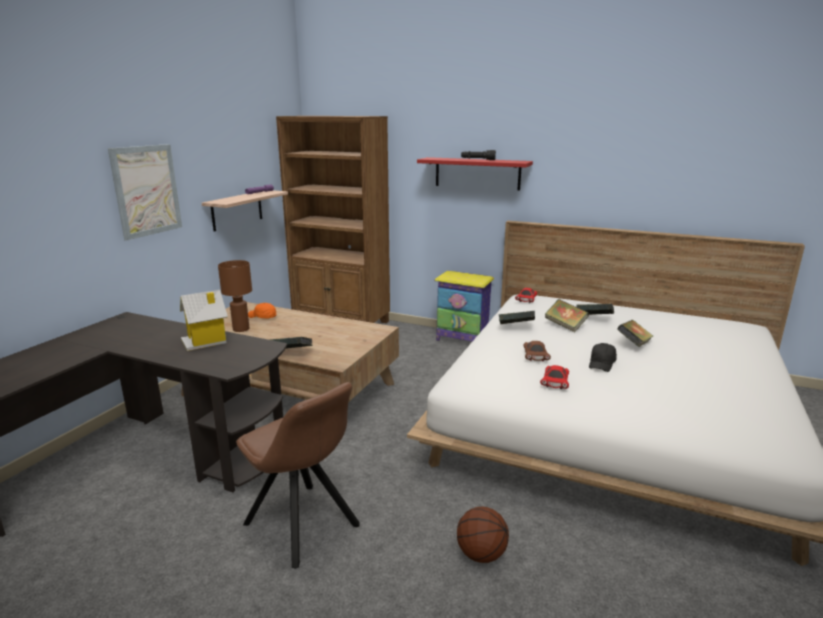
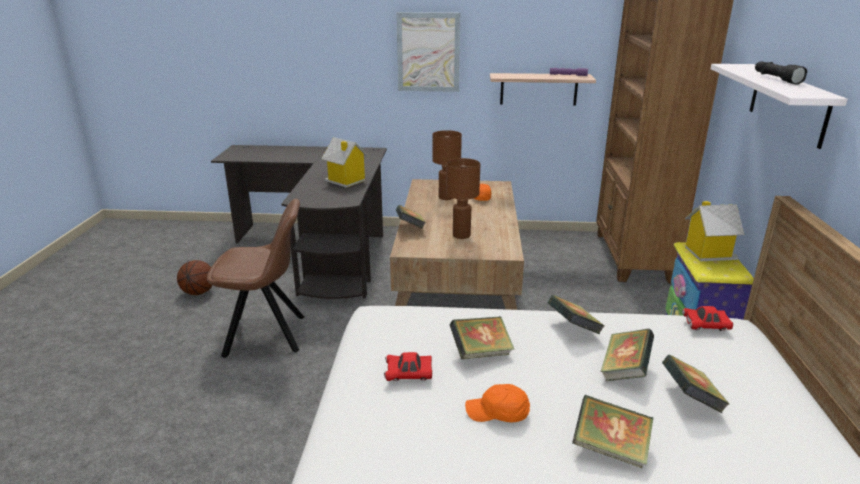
camera: 70 degrees right, 5 degrees up
brown chair [236,382,360,568] -> brown chair turned 120 degrees counterclockwise [207,199,304,358]
red shelf [417,157,533,191] -> white shelf [711,64,848,149]
basketball [457,507,509,563] -> basketball moved to [177,260,212,295]
brown toy car [523,341,551,361] -> book [450,316,514,359]
black cap [589,343,617,372] -> orange cap [465,384,530,422]
none -> brown table lamp [446,158,480,239]
none -> toy house [685,201,744,261]

